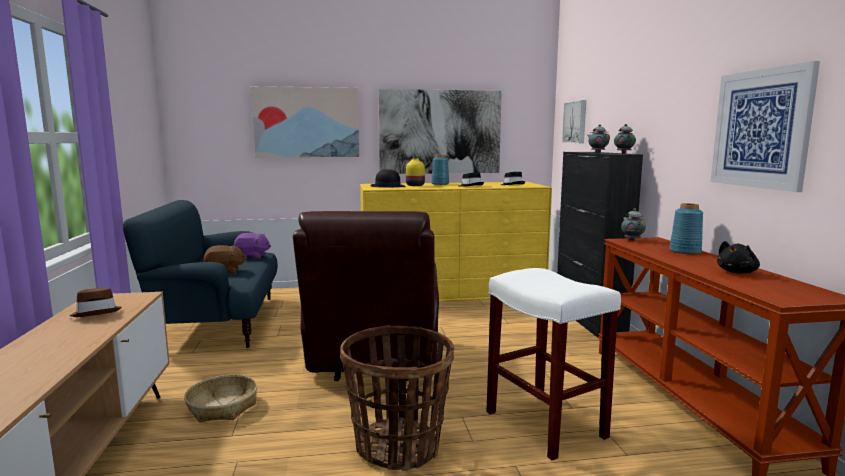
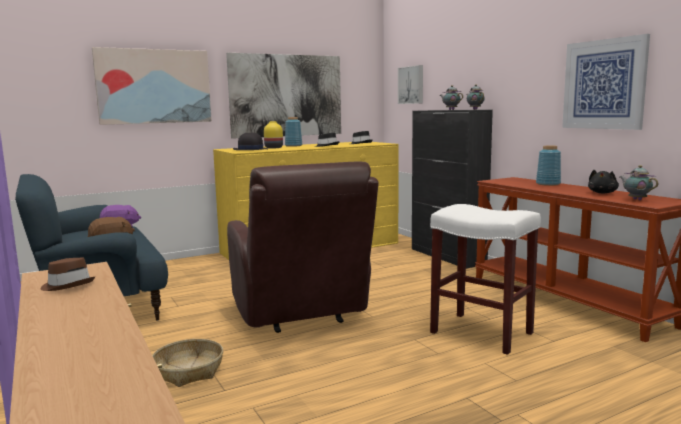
camera: 20 degrees left, 0 degrees up
basket [340,325,454,471] -> none
teapot [621,208,646,241] -> teapot moved to [620,165,658,200]

